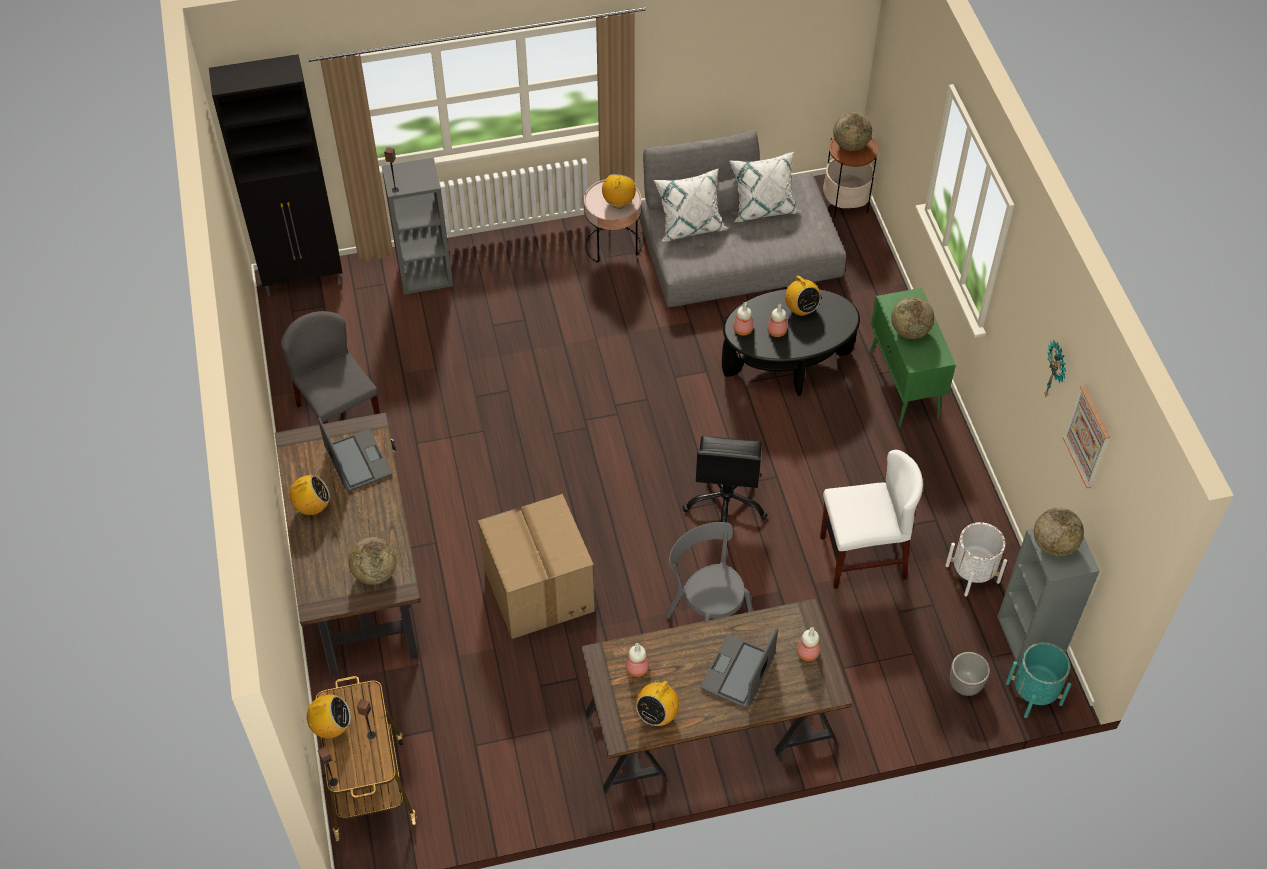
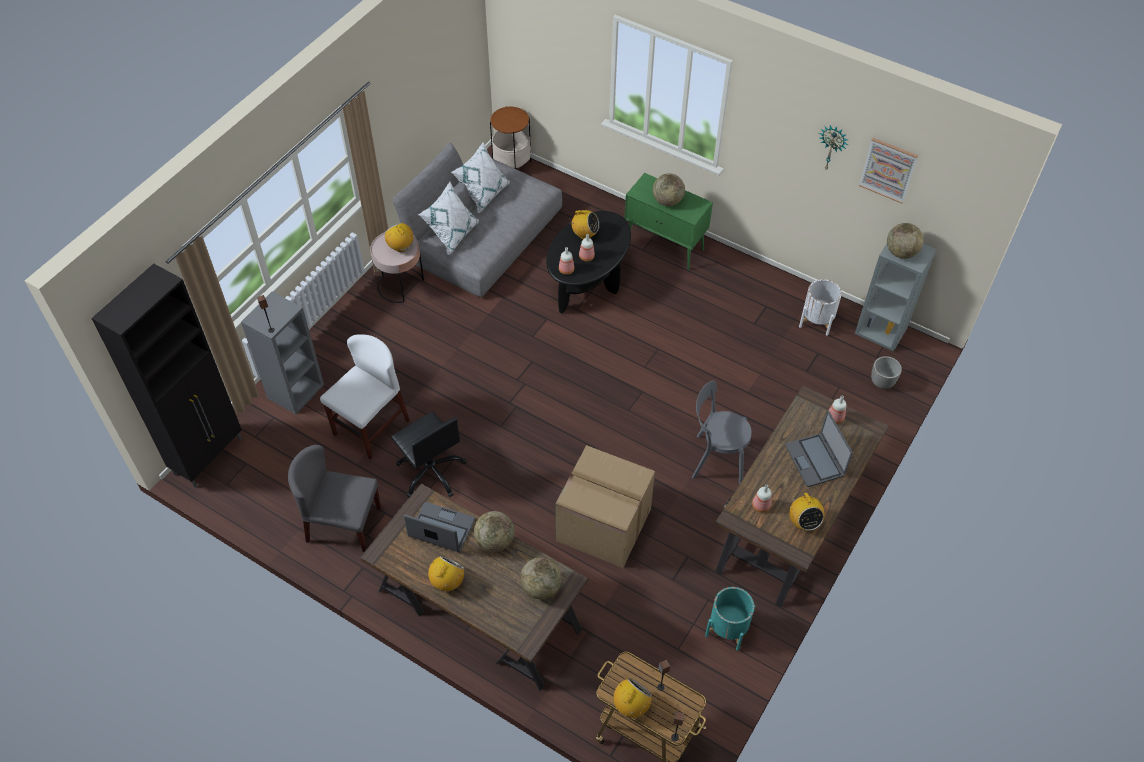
camera: 45 degrees left, 0 degrees up
black office chair [683,436,768,523] -> black office chair moved to [391,411,467,498]
white chair [820,450,923,589] -> white chair moved to [320,334,410,460]
globe [833,112,872,151] -> globe moved to [474,511,514,552]
turquoise planter [1006,642,1071,718] -> turquoise planter moved to [705,587,755,651]

